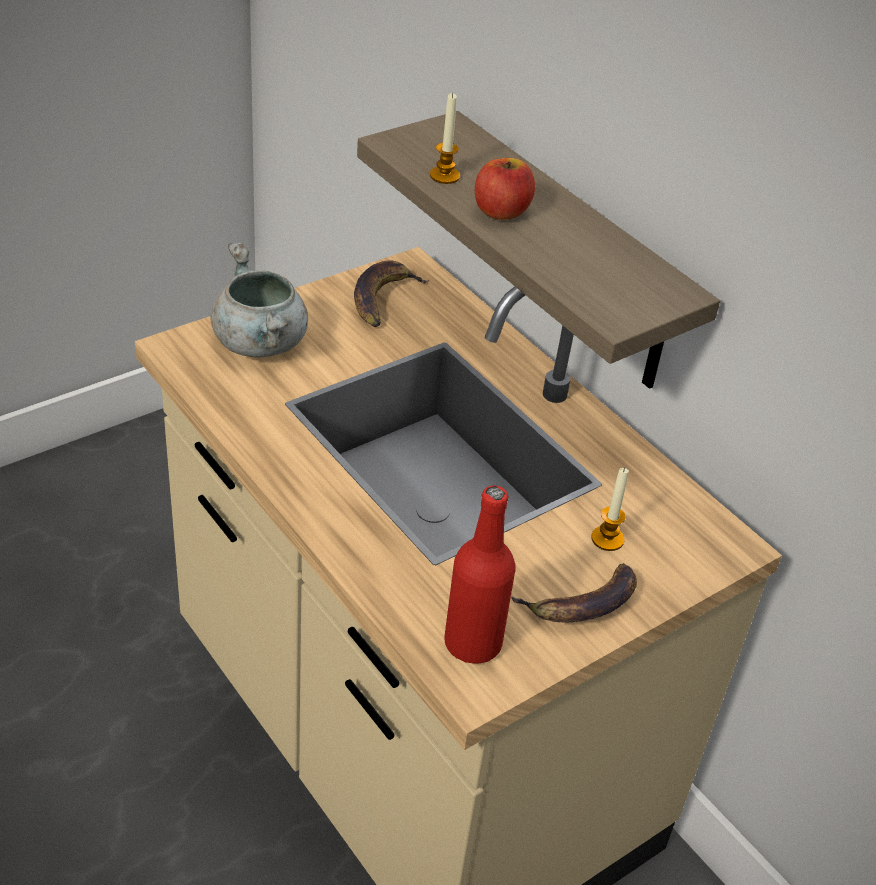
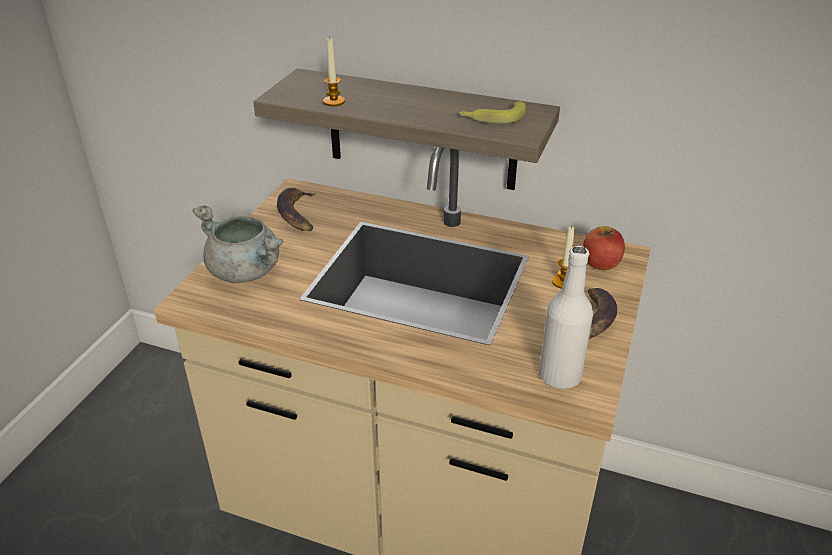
camera: 30 degrees left, 5 degrees down
red bottle [444,486,515,664] -> white bottle [539,246,593,389]
apple [475,158,535,220] -> apple moved to [583,226,625,270]
none -> banana [459,101,526,123]

